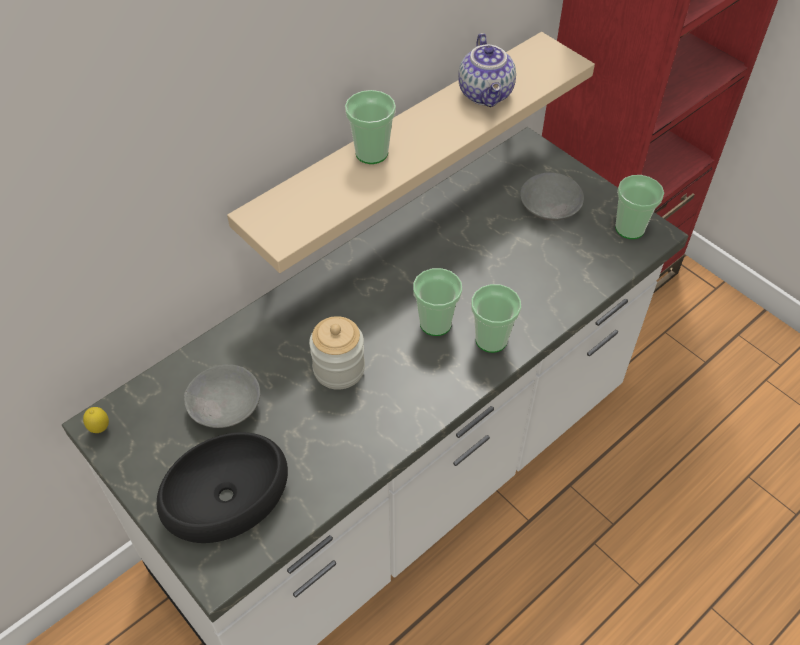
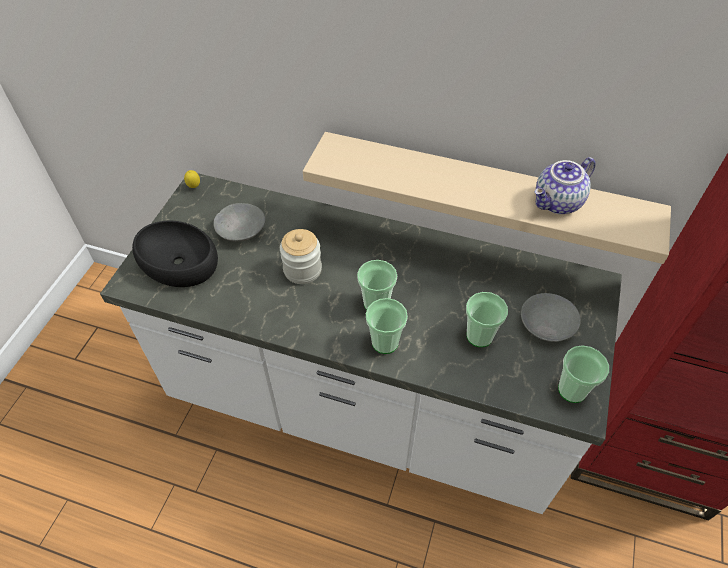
camera: 60 degrees right, 0 degrees up
cup [345,90,396,164] -> cup moved to [466,292,508,347]

